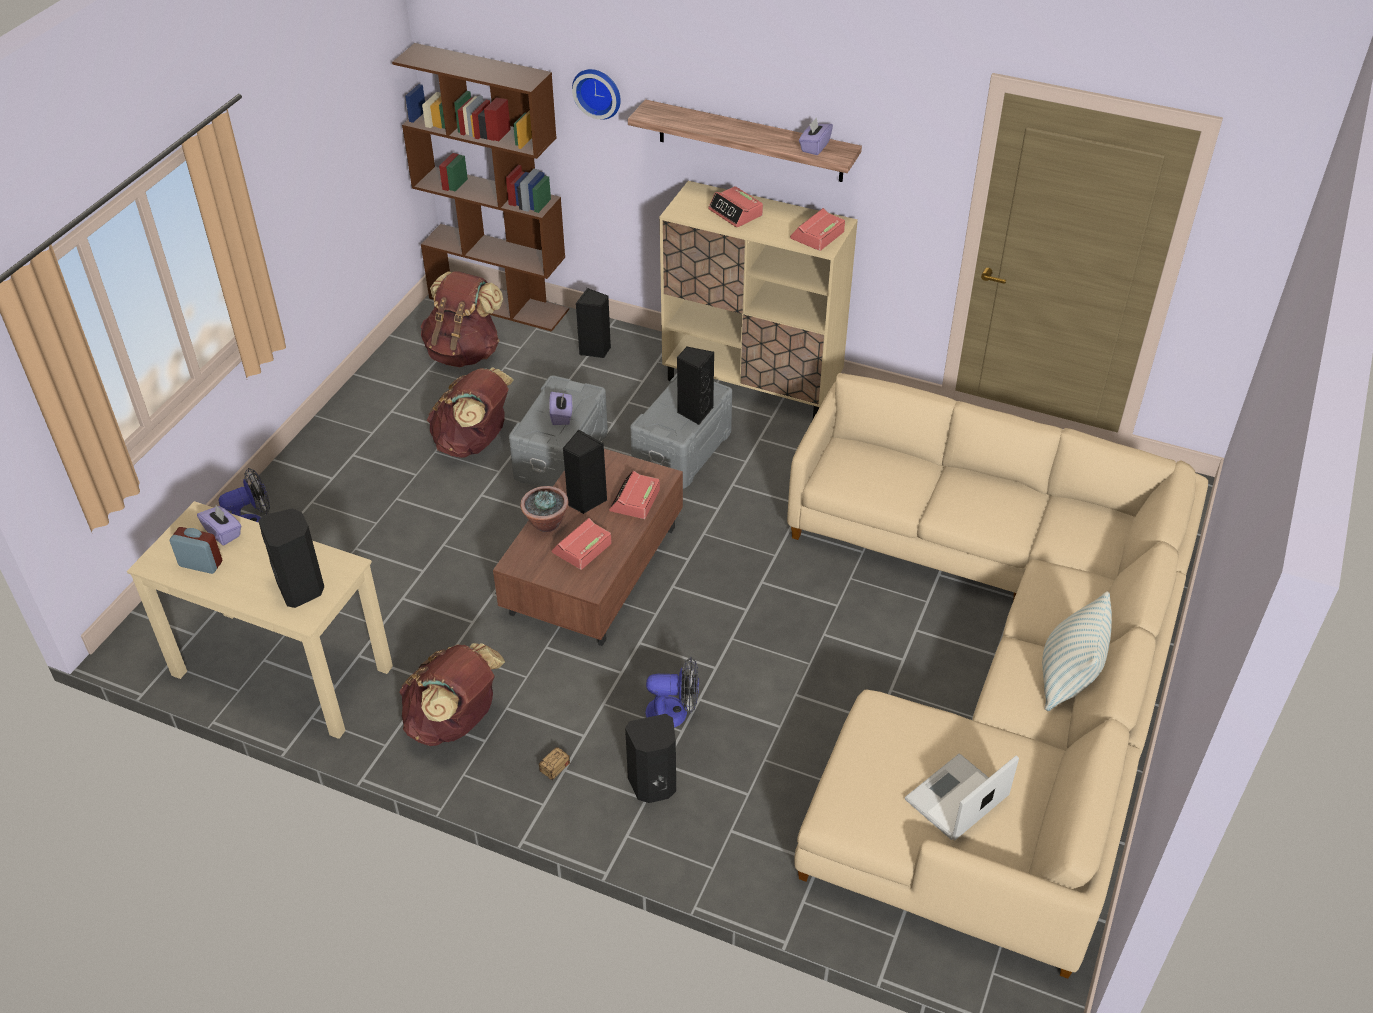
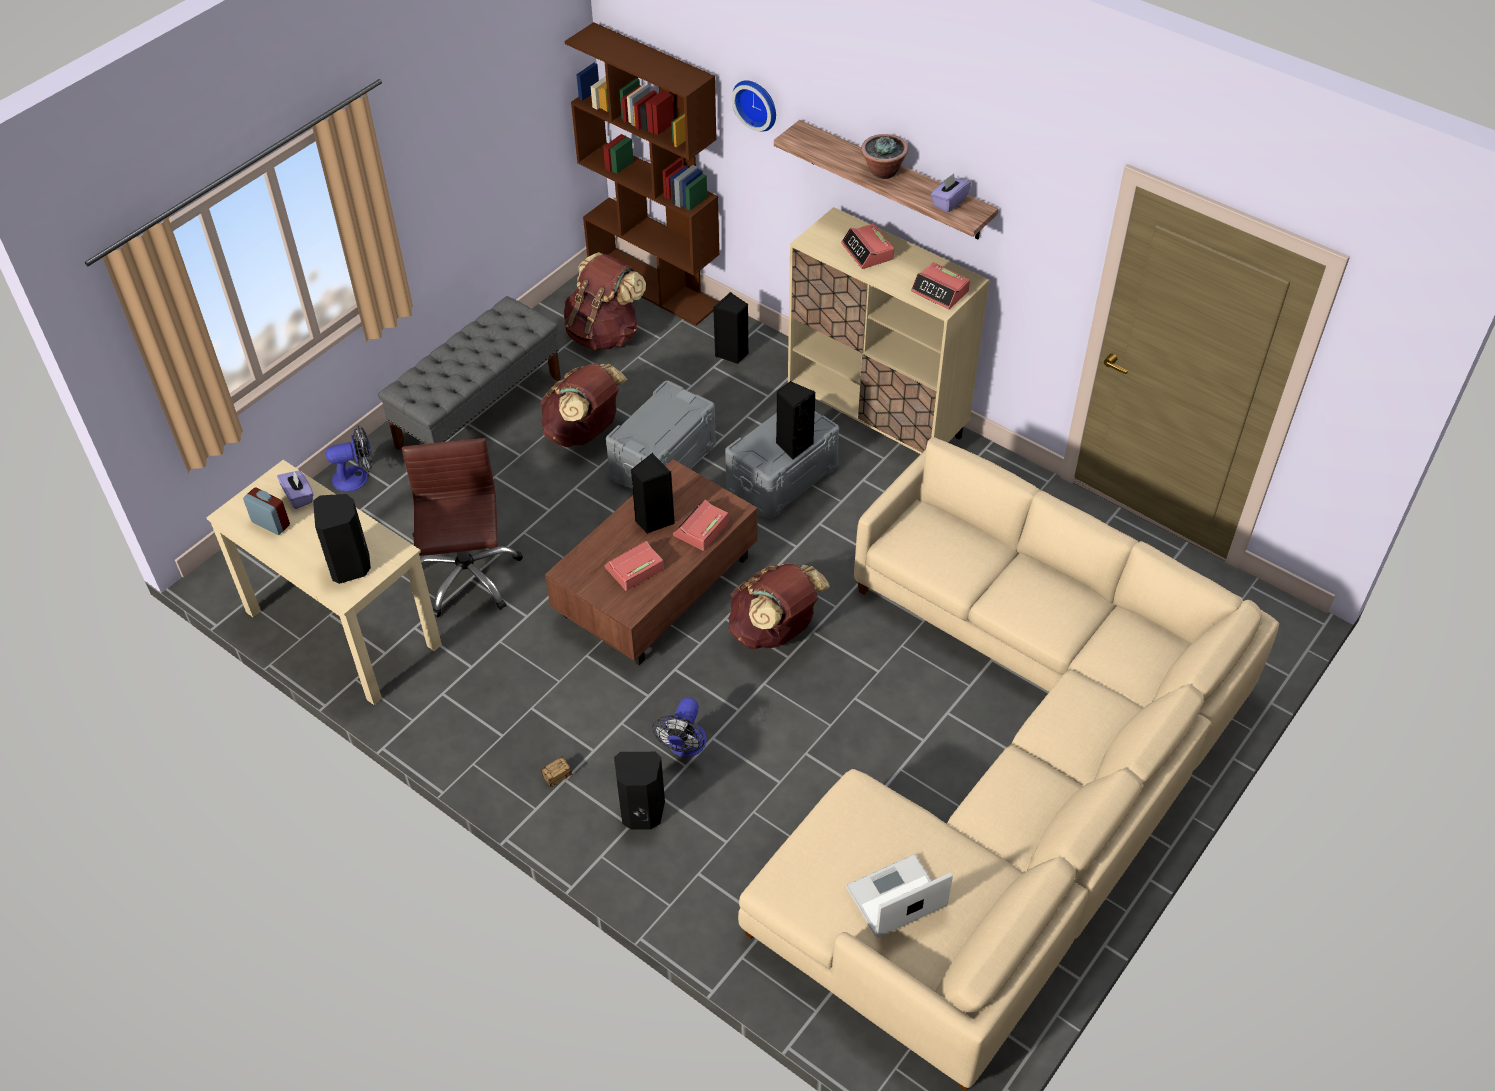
camera: 15 degrees right, 5 degrees up
brown backpack [399,643,505,746] -> brown backpack moved to [728,563,830,649]
potted plant [520,486,569,532] -> potted plant moved to [861,134,908,179]
purple tissue box [549,392,572,425] -> none
fan [646,657,699,728] -> fan turned 90 degrees clockwise [652,697,707,757]
alarm clock [790,208,845,251] -> alarm clock turned 105 degrees counterclockwise [911,262,970,309]
pillow [1042,591,1112,711] -> none
none -> grey bench [378,296,561,450]
none -> brown office chair [402,438,523,617]

